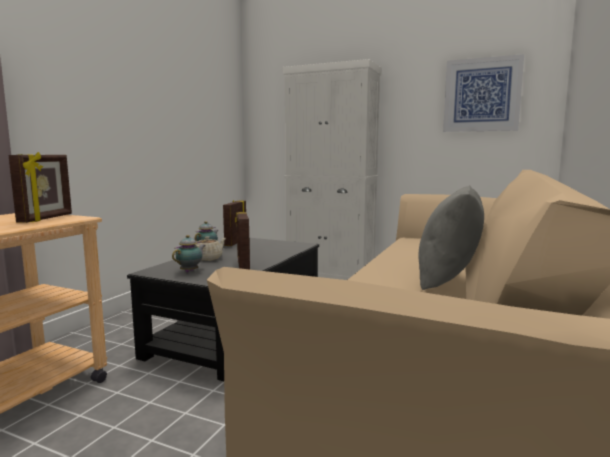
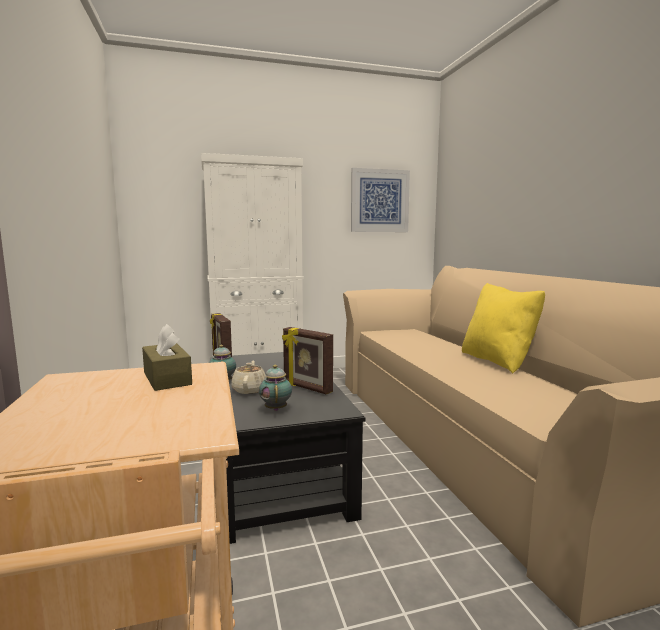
camera: 40 degrees left, 0 degrees up
picture frame [8,152,72,223] -> brown tissue box [142,324,192,391]
grey pillow [418,185,484,290] -> yellow pillow [462,283,545,373]

